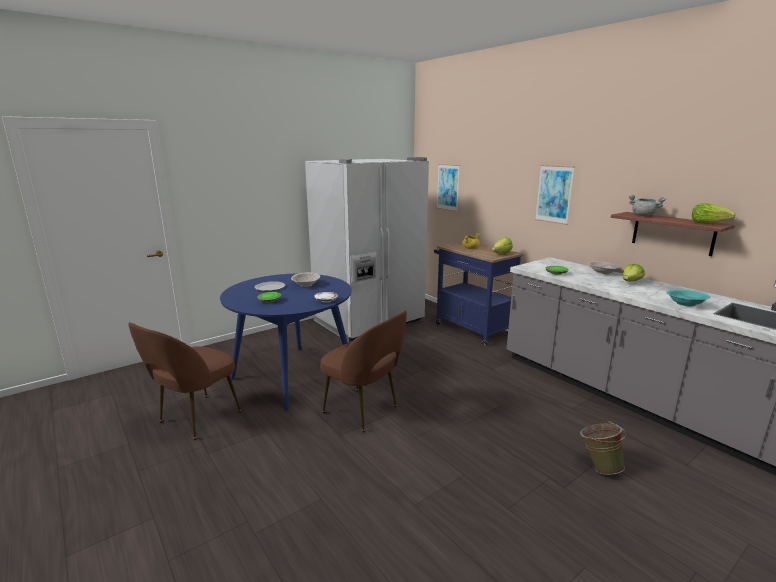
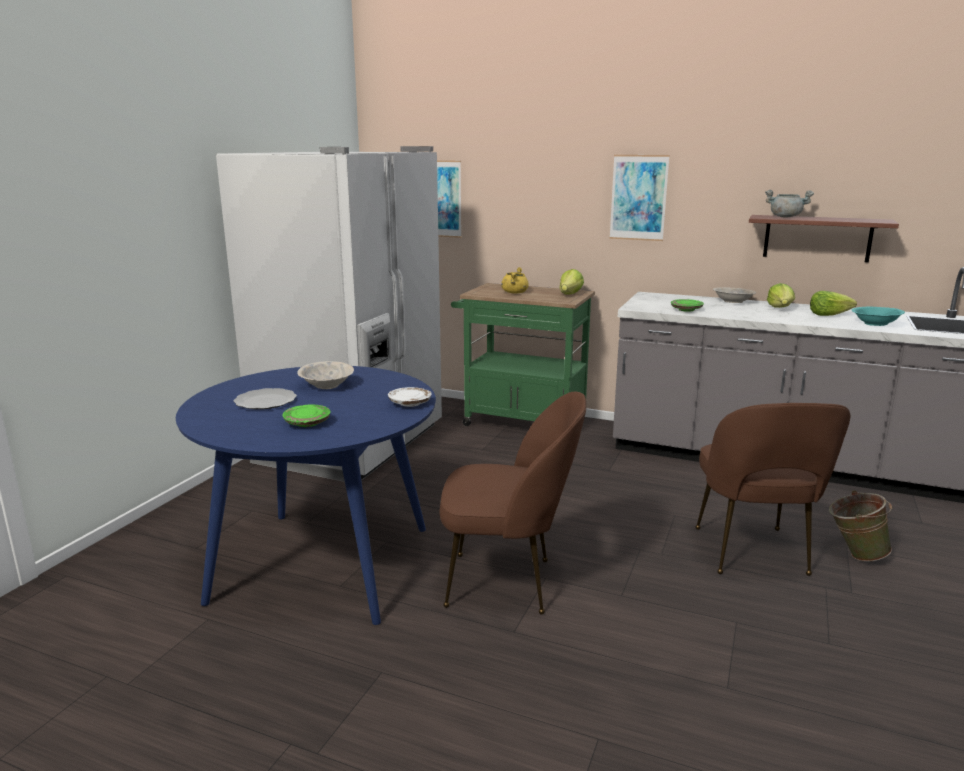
camera: 30 degrees left, 0 degrees up
brown chair [128,322,242,440] -> brown chair moved to [696,403,851,576]
blue cart [434,241,524,346] -> green cart [451,283,595,426]
lettuce [692,203,735,224] -> lettuce moved to [810,291,857,316]

